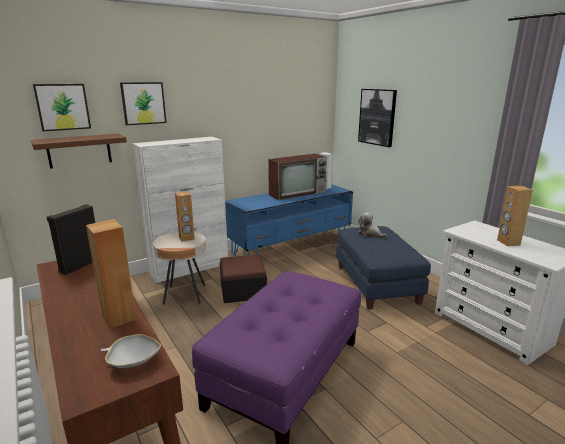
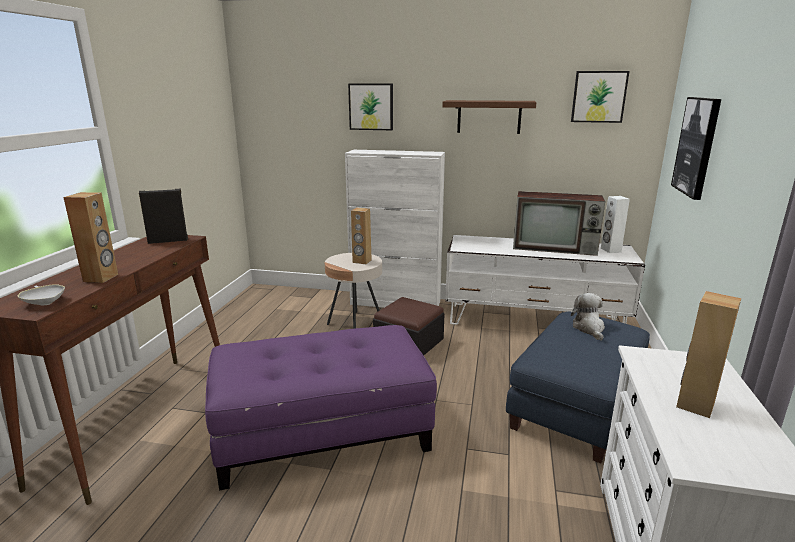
camera: 45 degrees right, 0 degrees up
brown shelf [31,134,127,169] -> brown shelf moved to [442,100,537,134]
picture [33,84,91,131] -> picture moved to [571,71,629,123]
blue tv stand [225,184,353,256] -> white tv stand [445,235,645,325]

